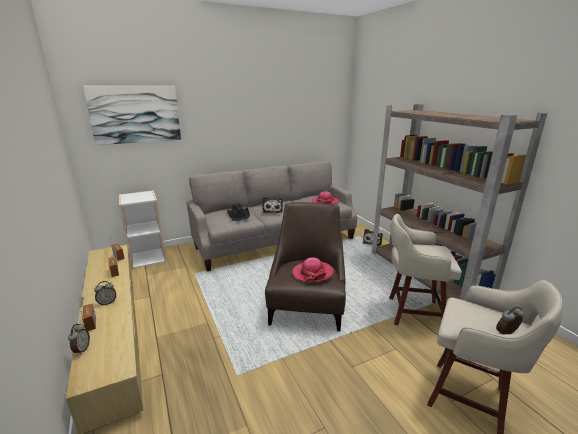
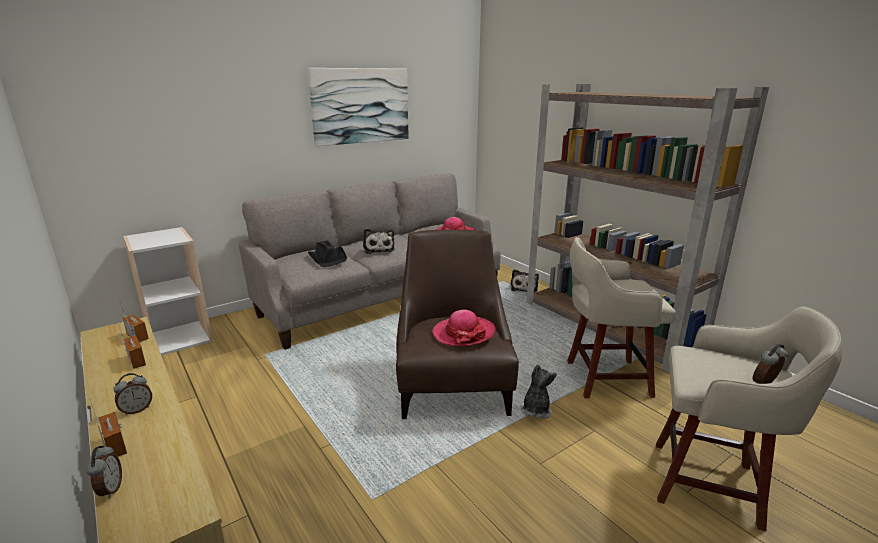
camera: 10 degrees left, 0 degrees up
picture [83,86,181,145] -> picture moved to [308,68,409,146]
none -> plush toy [520,364,557,419]

